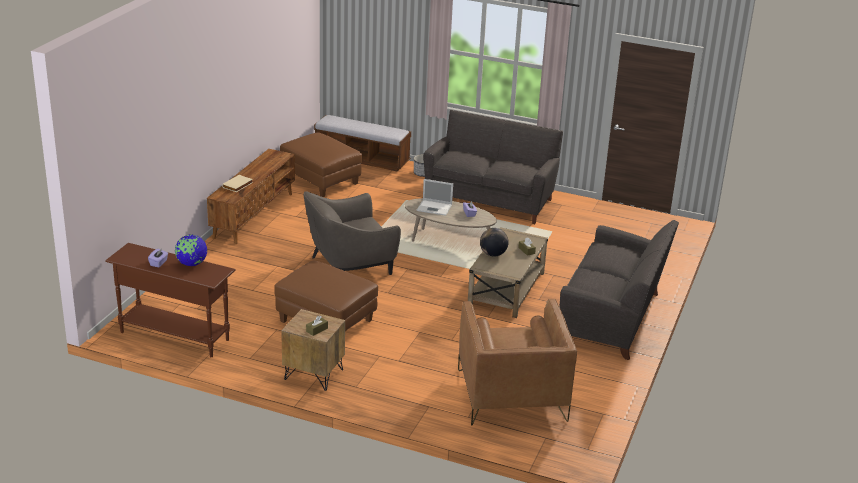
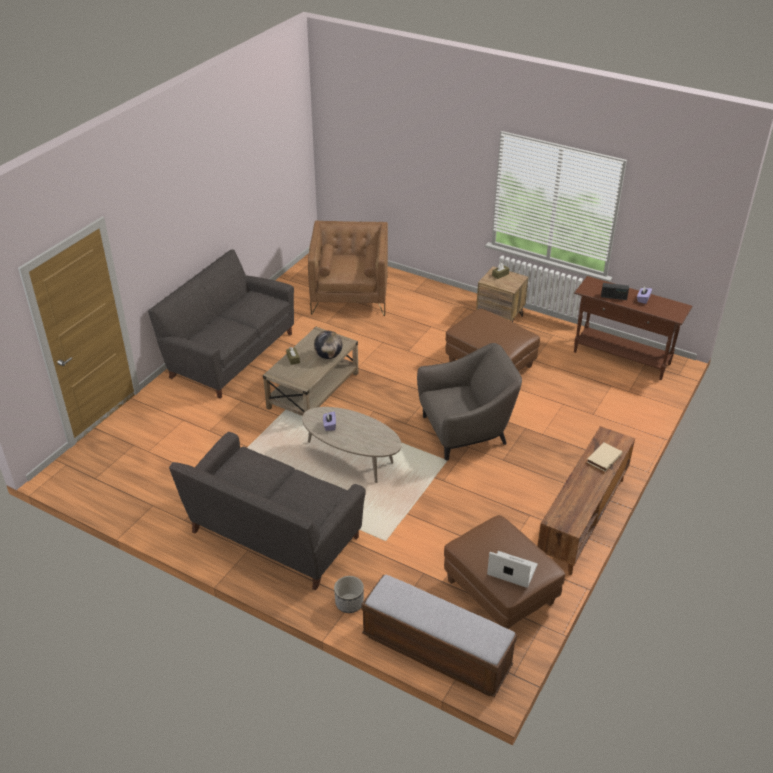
camera: 170 degrees left, 10 degrees up
globe [175,235,207,266] -> radio [601,283,629,300]
laptop [417,179,453,216] -> laptop moved to [487,551,538,588]

